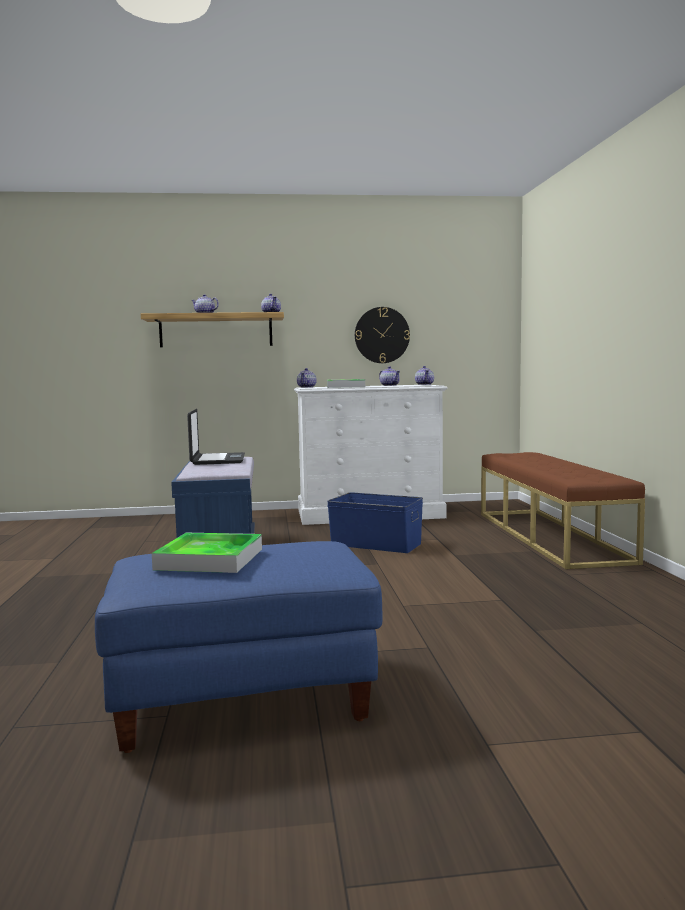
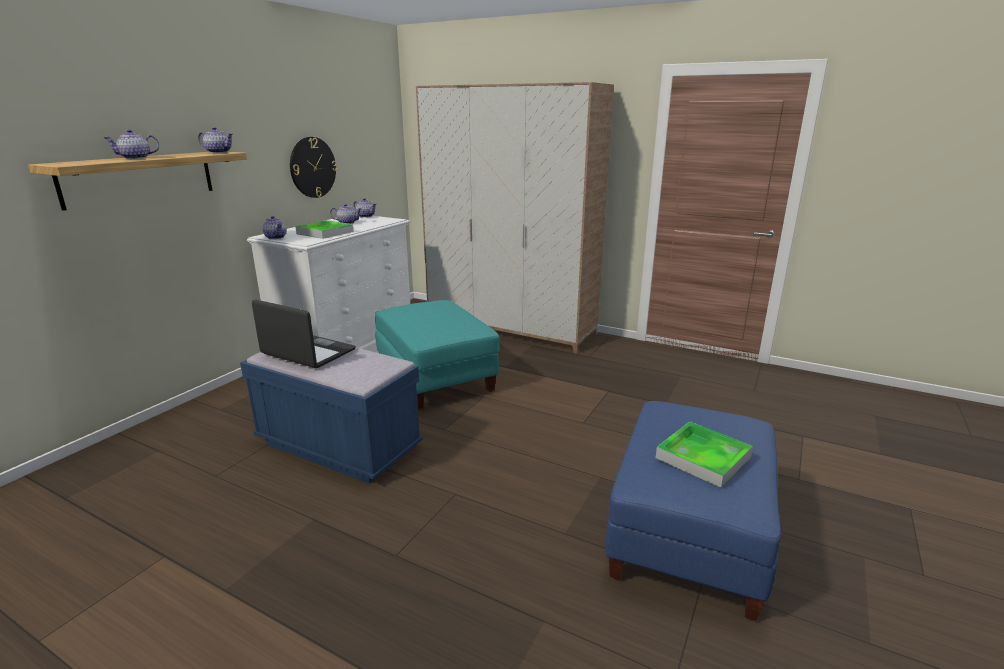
camera: 55 degrees left, 15 degrees up
blue storage box [327,492,423,553] -> turquoise ottoman [375,300,499,410]
brown bench [481,452,645,569] -> white wardrobe [416,82,614,354]

